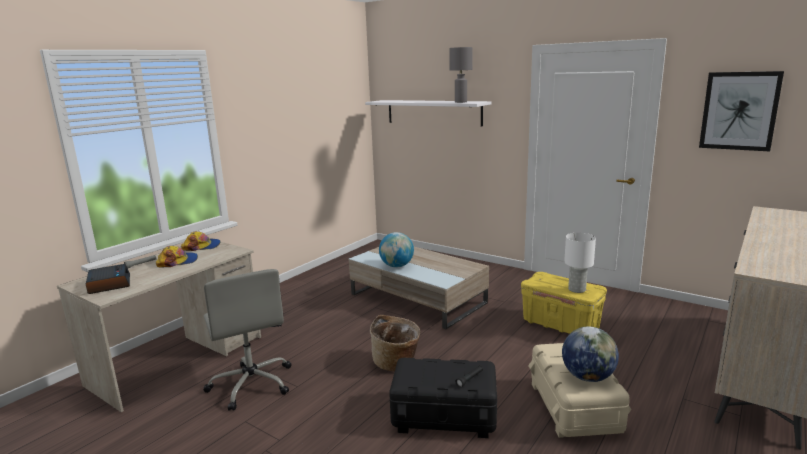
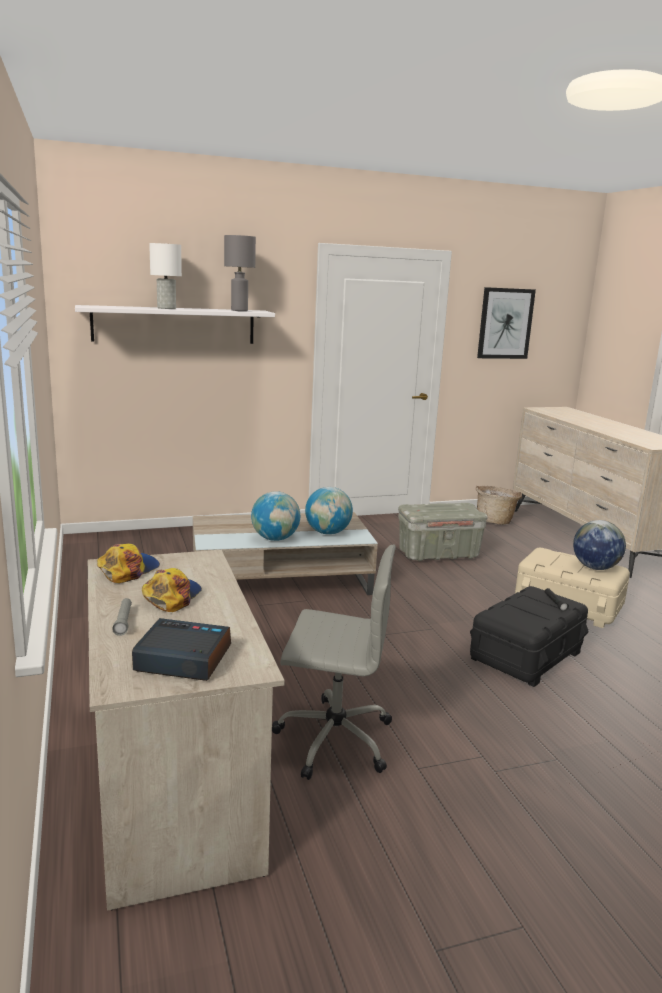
camera: 55 degrees left, 0 degrees up
basket [370,315,420,371] -> basket moved to [475,486,522,525]
yellow storage box [521,272,607,334] -> grey storage box [398,503,488,561]
white table lamp [564,233,596,293] -> white table lamp moved to [149,243,182,309]
none -> globe [305,487,353,535]

